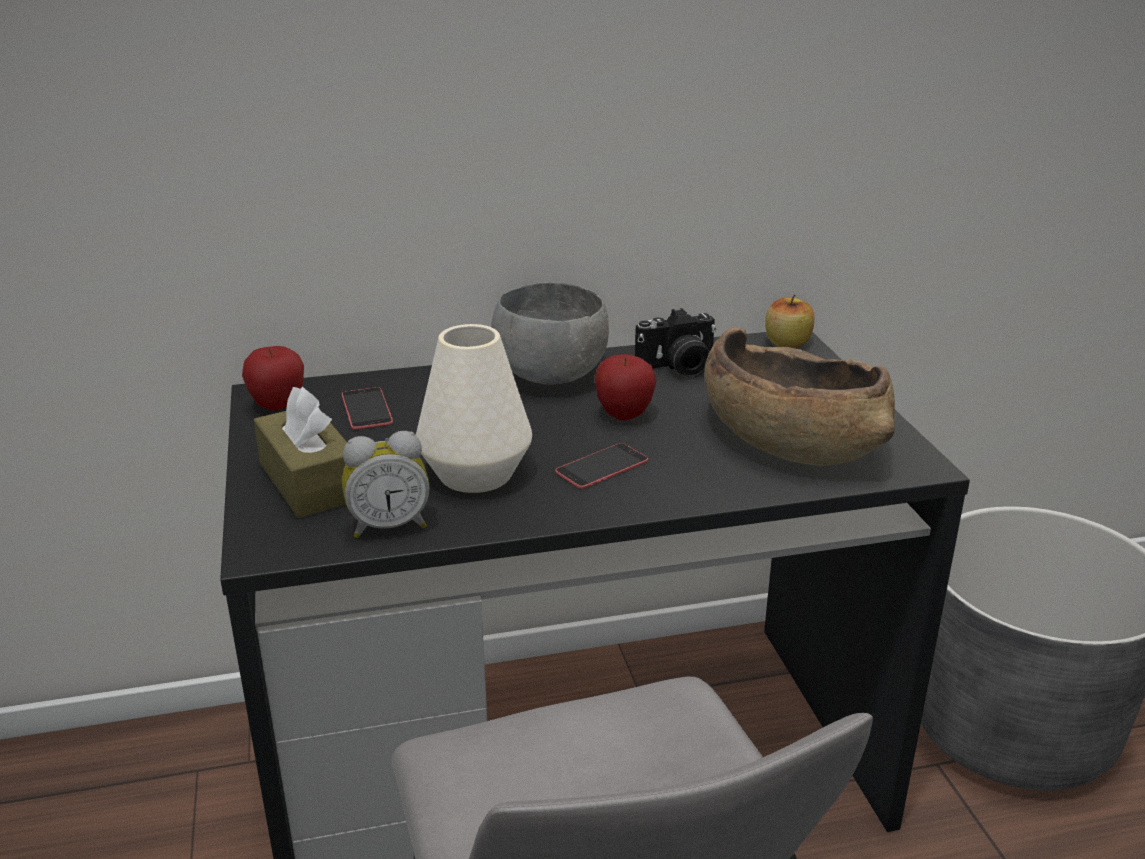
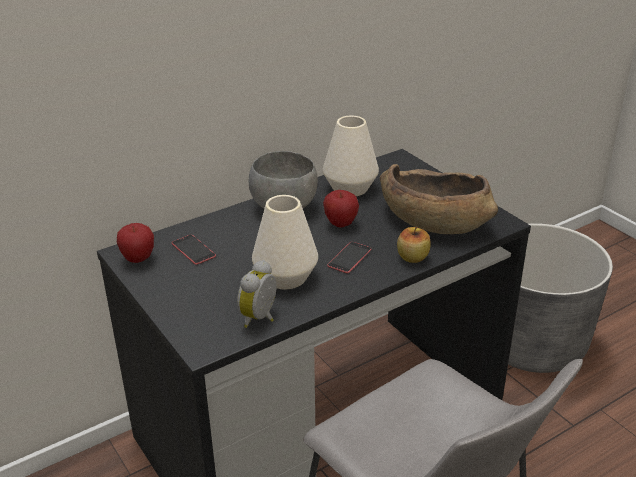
camera: 20 degrees left, 5 degrees up
brown tissue box [254,387,347,518] -> none
alarm clock [342,431,430,538] -> alarm clock turned 150 degrees clockwise [237,260,277,328]
camera [635,308,716,377] -> white vase [323,116,379,196]
apple [765,294,814,348] -> apple moved to [397,227,431,263]

